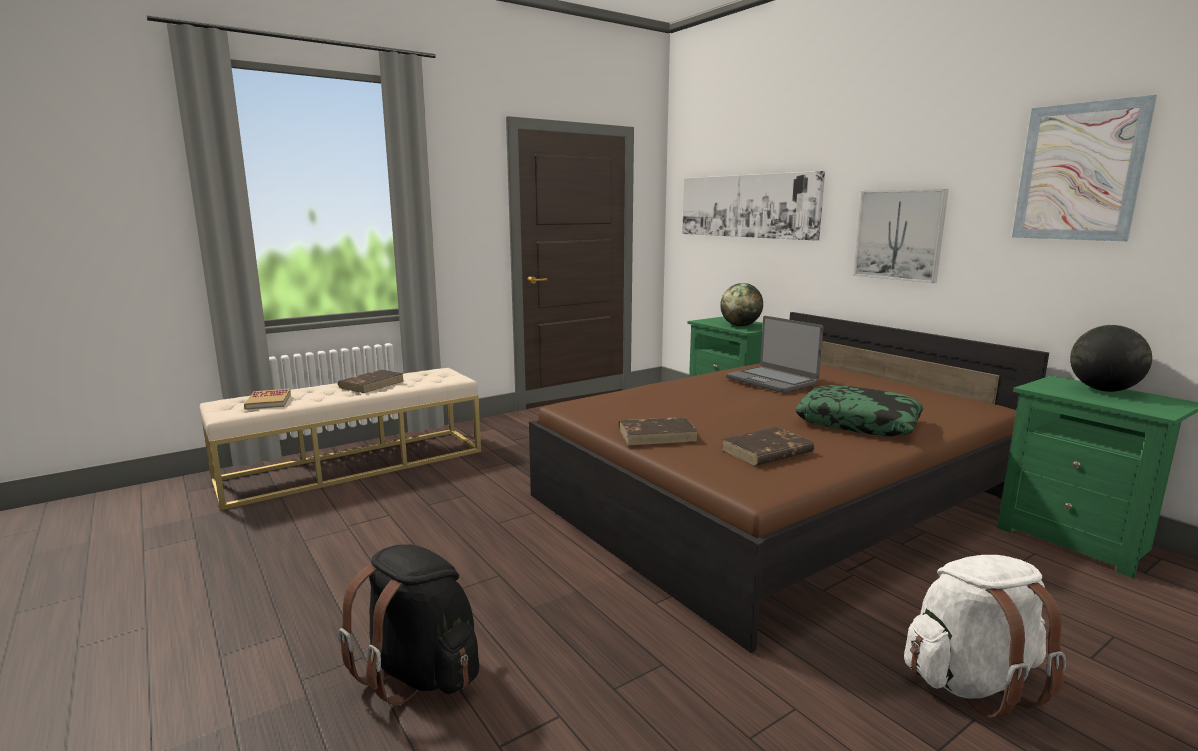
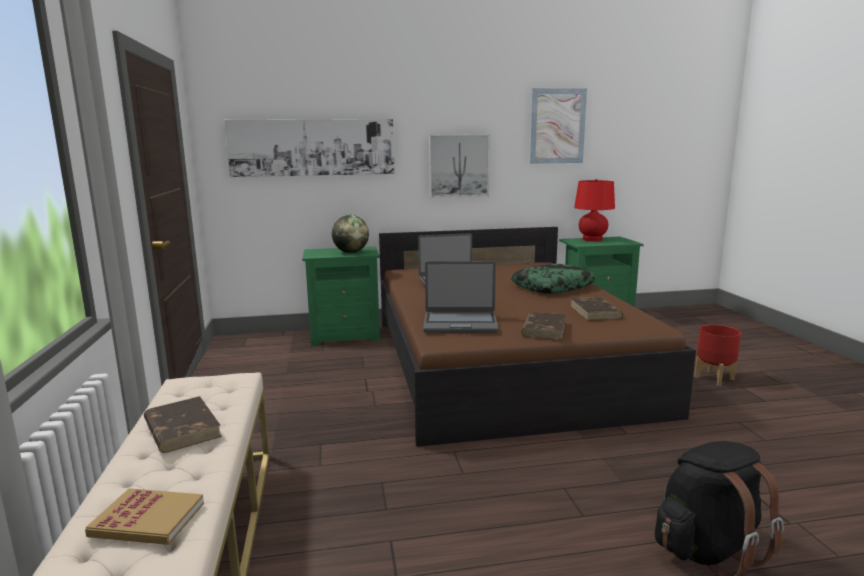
camera: 65 degrees left, 0 degrees up
white backpack [904,555,1066,718] -> red planter [694,324,741,386]
globe [1070,325,1152,392] -> red table lamp [574,179,615,241]
none -> laptop [423,261,499,333]

